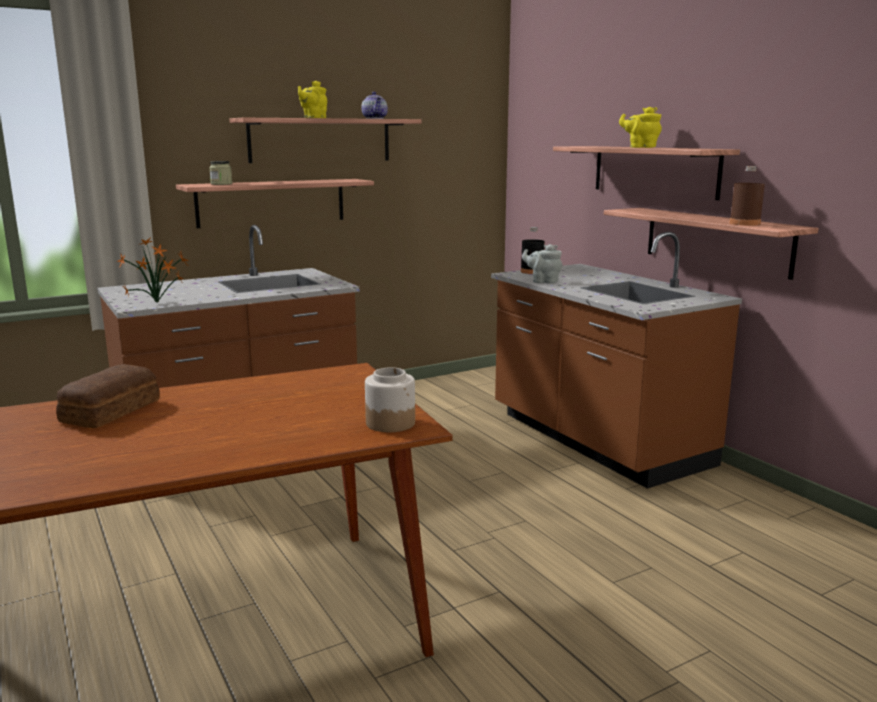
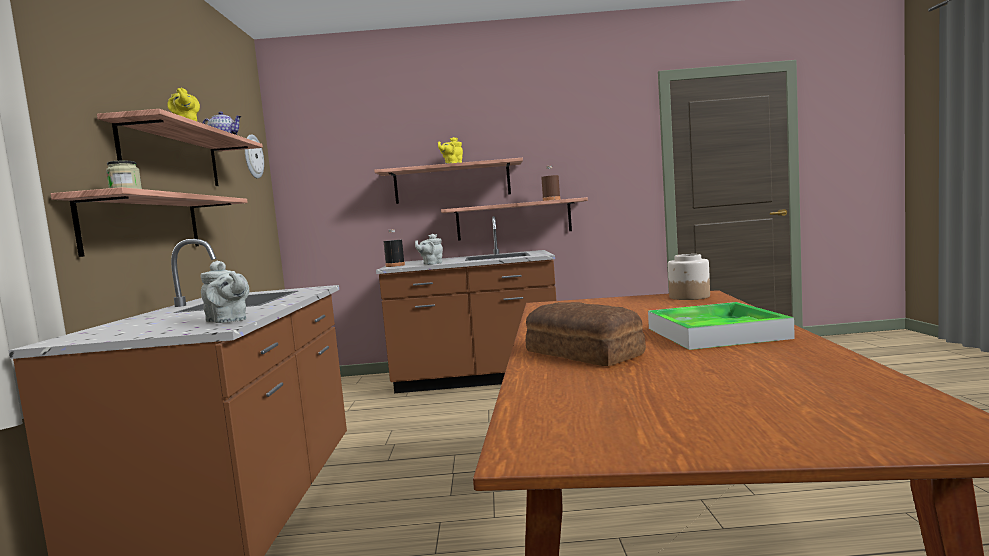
camera: 60 degrees left, 10 degrees down
potted plant [117,237,190,303] -> grey teapot [200,260,249,323]
none -> wall clock [245,134,264,179]
none -> tray [648,302,795,350]

